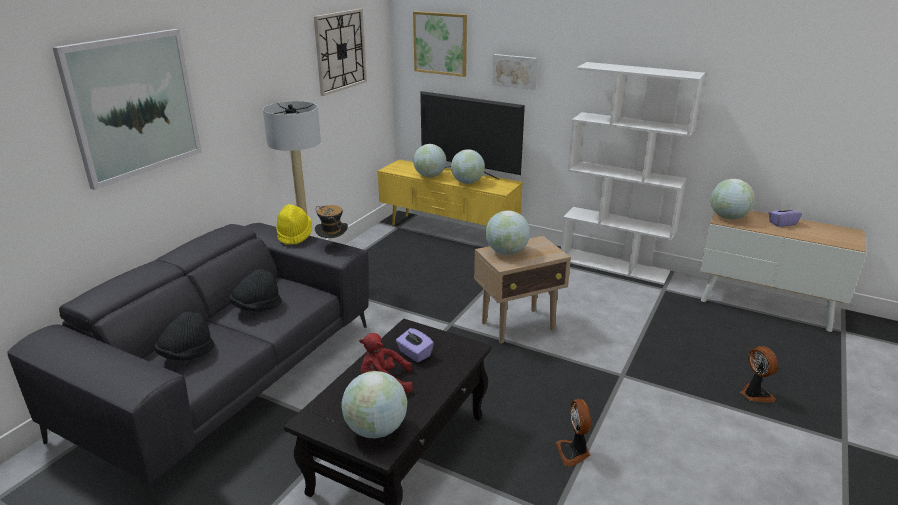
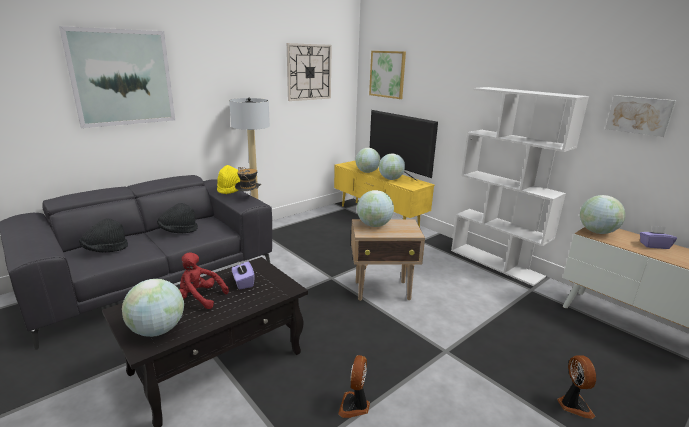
camera: 20 degrees right, 5 degrees down
picture [492,54,538,90] -> picture moved to [605,95,677,137]

